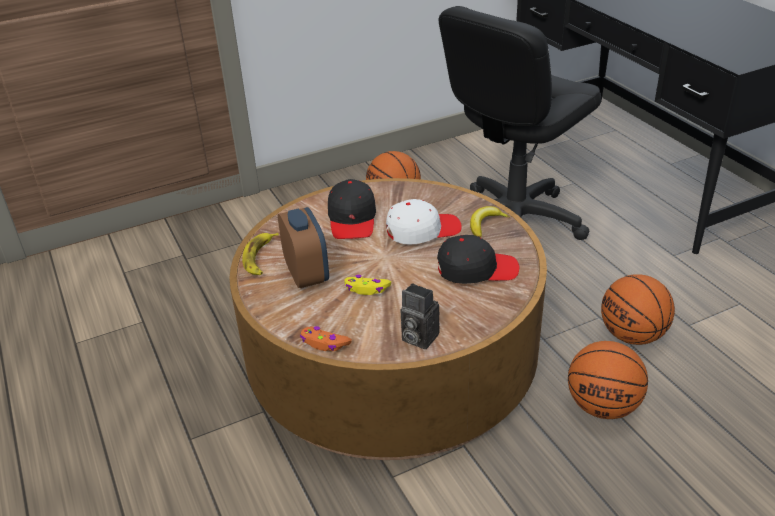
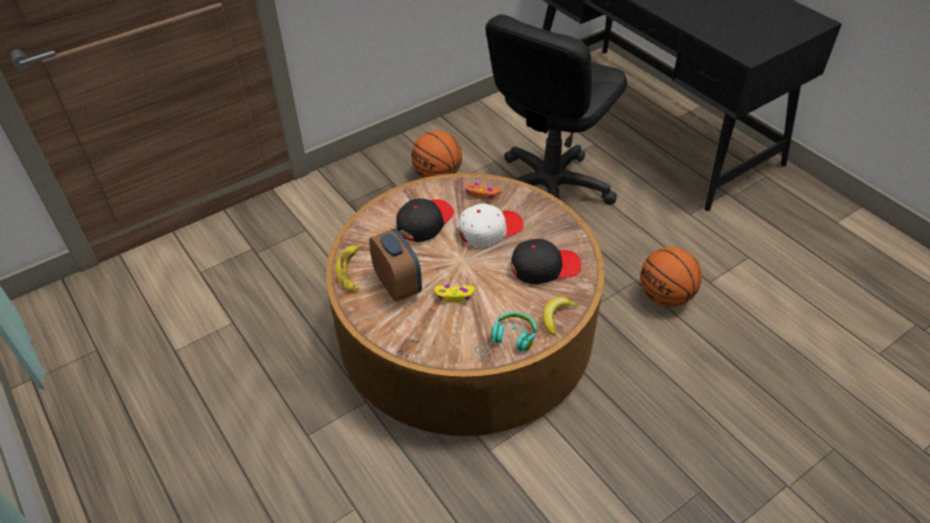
camera: 10 degrees left, 10 degrees up
orange game controller [300,326,352,351] -> orange game controller moved to [465,183,501,200]
black cap [328,179,376,239] -> black cap turned 135 degrees counterclockwise [397,198,454,242]
camera [400,283,440,349] -> turquoise headphones [475,312,537,356]
banana [470,206,510,238] -> banana moved to [543,296,579,335]
basketball [568,341,648,419] -> none

